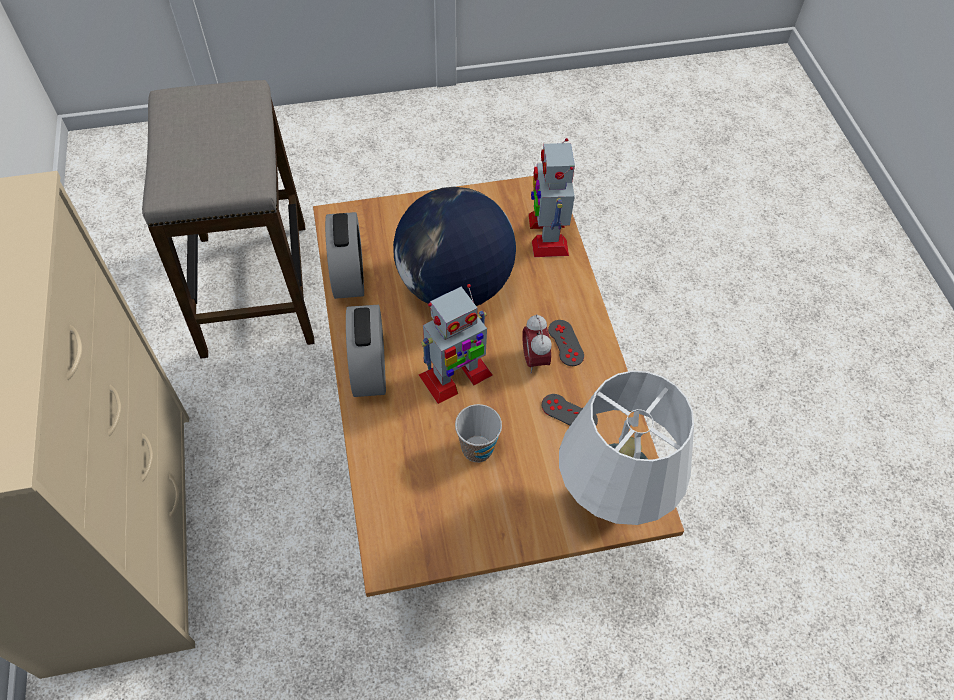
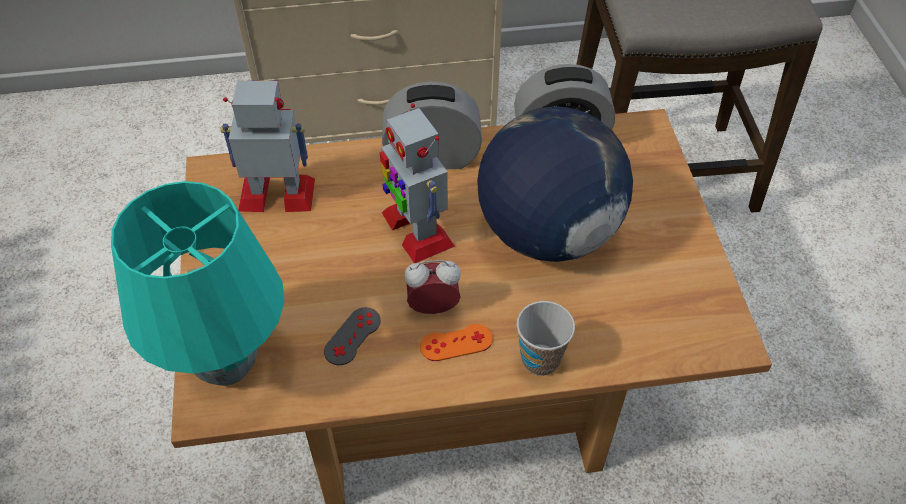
camera: 95 degrees right, 5 degrees down
cup [455,404,502,462] -> cup moved to [517,301,575,376]
toy robot [529,138,575,257] -> toy robot moved to [221,81,315,212]
grey game controller [548,320,584,366] -> orange game controller [420,324,493,361]
white table lamp [559,371,694,525] -> turquoise table lamp [111,181,285,386]

